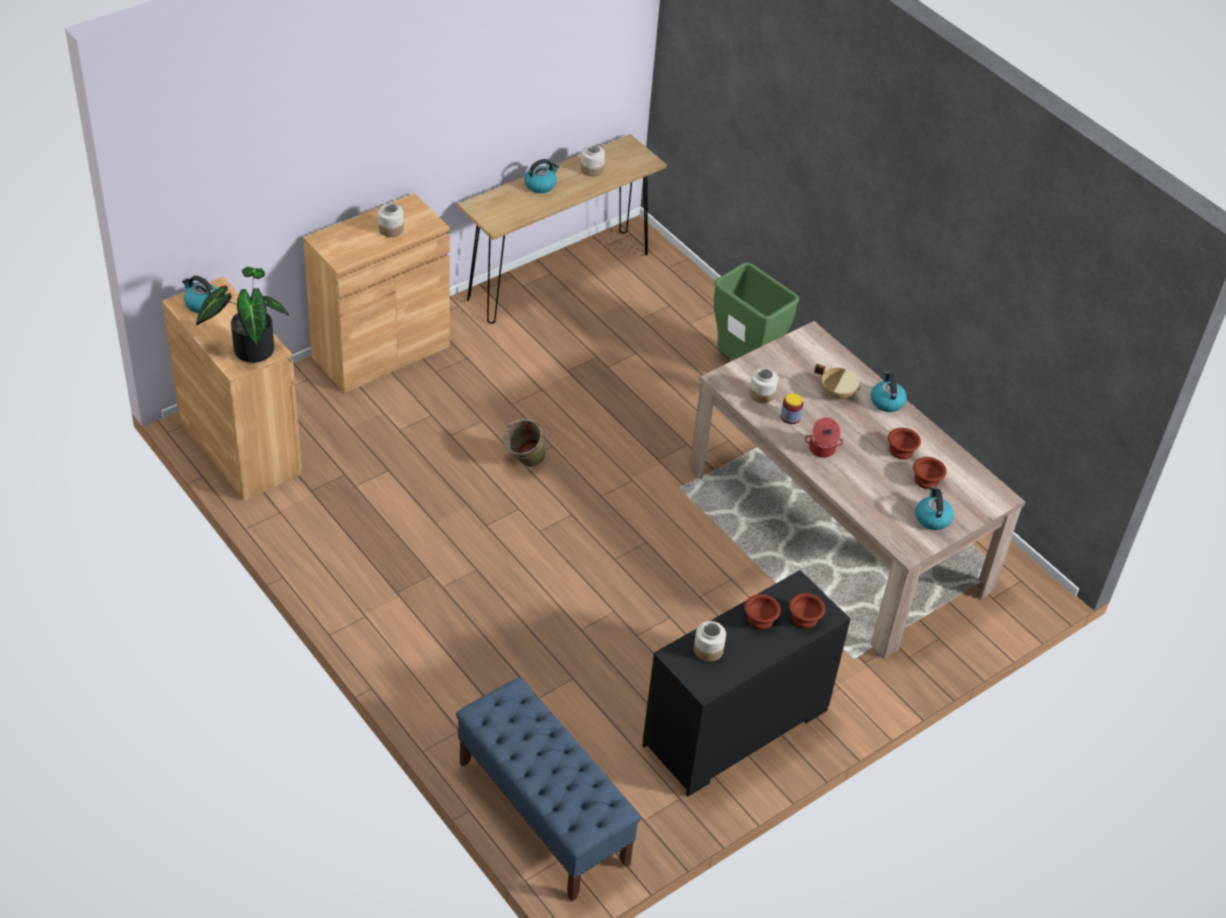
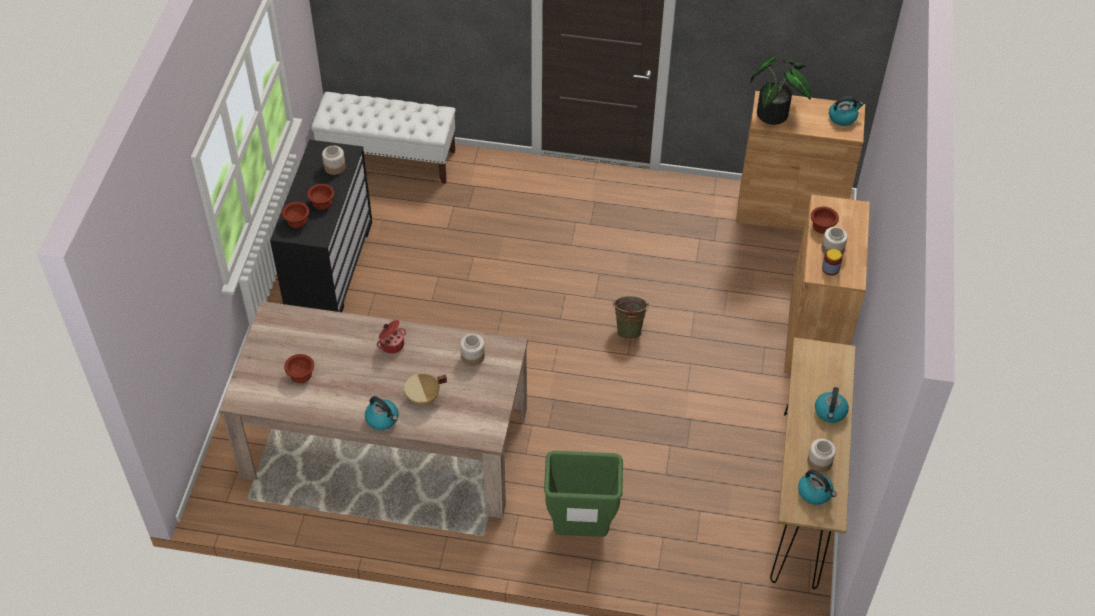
camera: 140 degrees right, 5 degrees up
blue bench [456,677,641,901] -> white bench [311,92,456,184]
jar [781,393,803,424] -> jar moved to [822,249,842,275]
brown bowl [888,428,921,459] -> brown bowl moved to [811,207,839,234]
kettle [916,486,954,530] -> kettle moved to [798,469,836,505]

